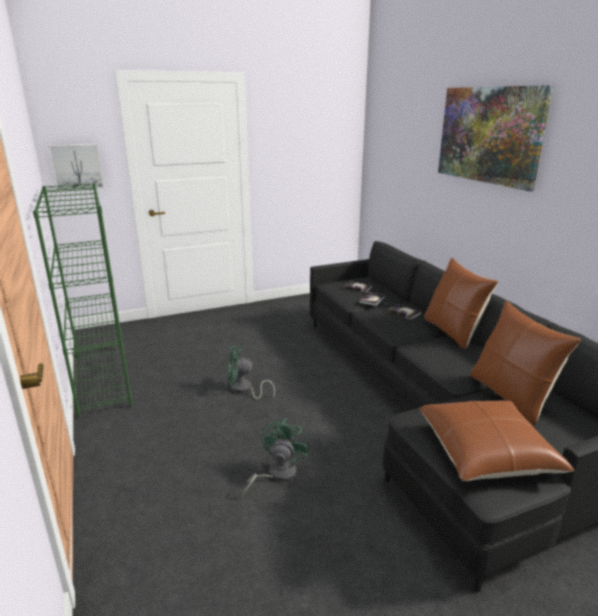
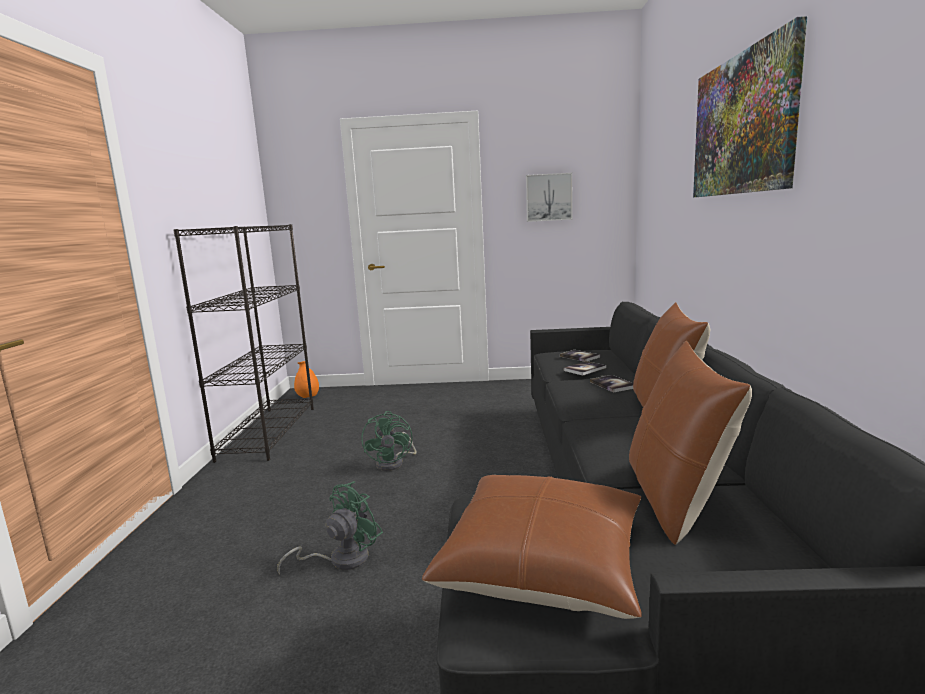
camera: 25 degrees right, 10 degrees down
green bookcase [33,183,133,418] -> black bookcase [174,224,314,463]
picture [49,144,104,191] -> picture moved to [526,173,572,222]
green fan [228,346,275,399] -> green fan turned 120 degrees counterclockwise [361,411,417,471]
none -> orange vase [294,361,319,398]

